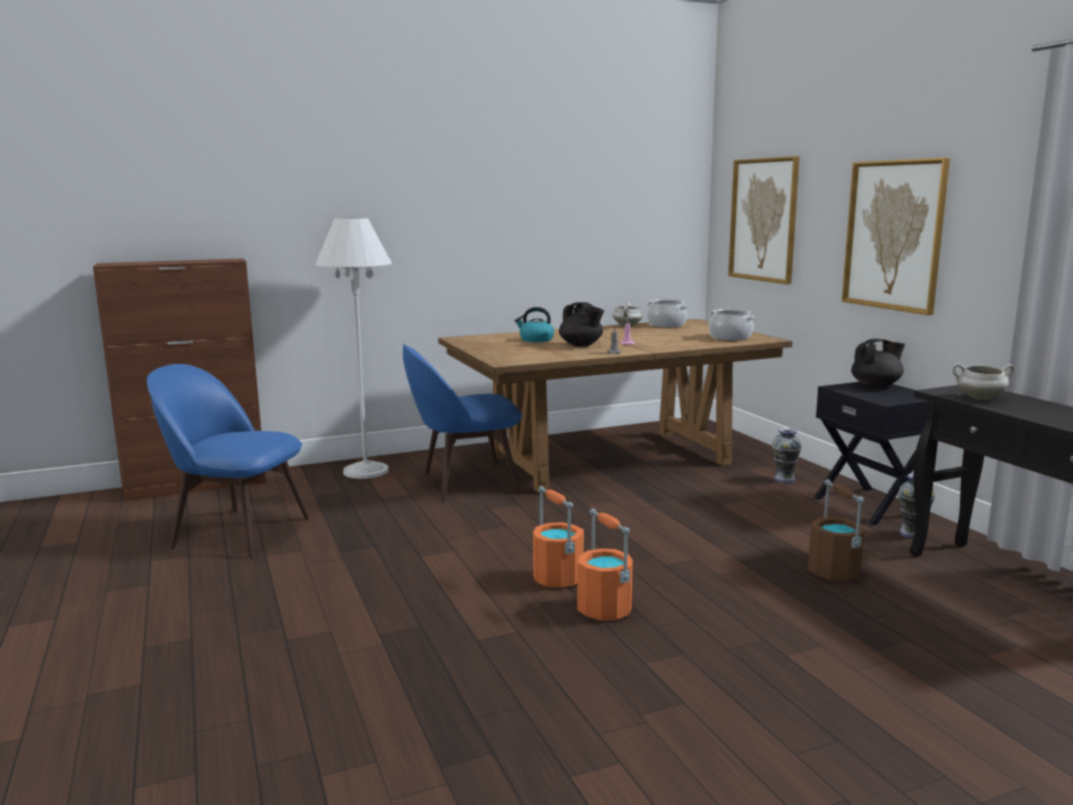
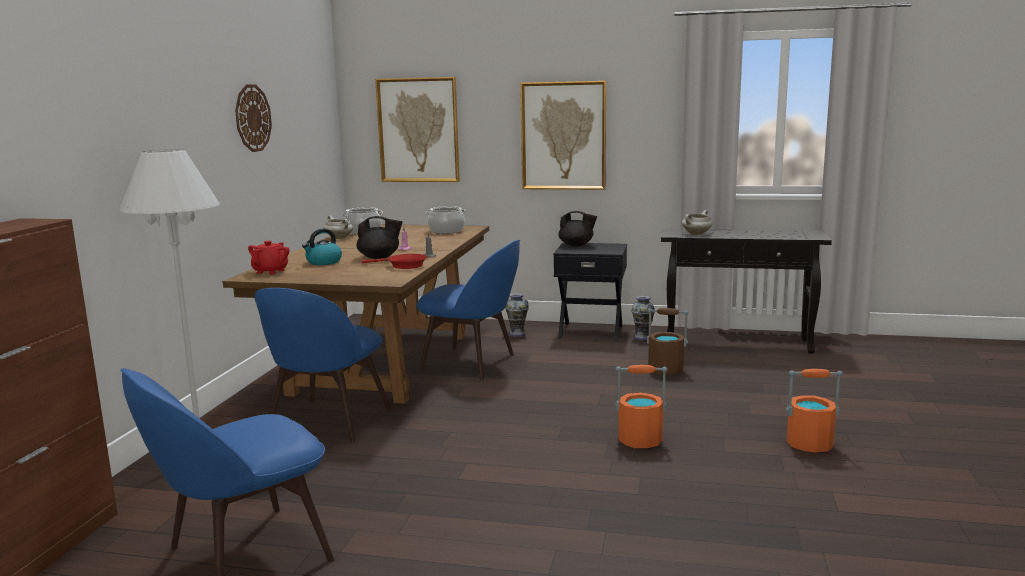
camera: 55 degrees left, 0 degrees up
orange bucket [533,486,584,588] -> orange bucket moved to [786,369,843,453]
black teapot [851,339,905,387] -> black teapot turned 90 degrees clockwise [558,211,597,246]
none -> wall clock [235,84,272,152]
none -> red teapot [248,241,289,275]
none -> red frying pan [362,254,427,269]
none -> blue chair [416,240,520,380]

